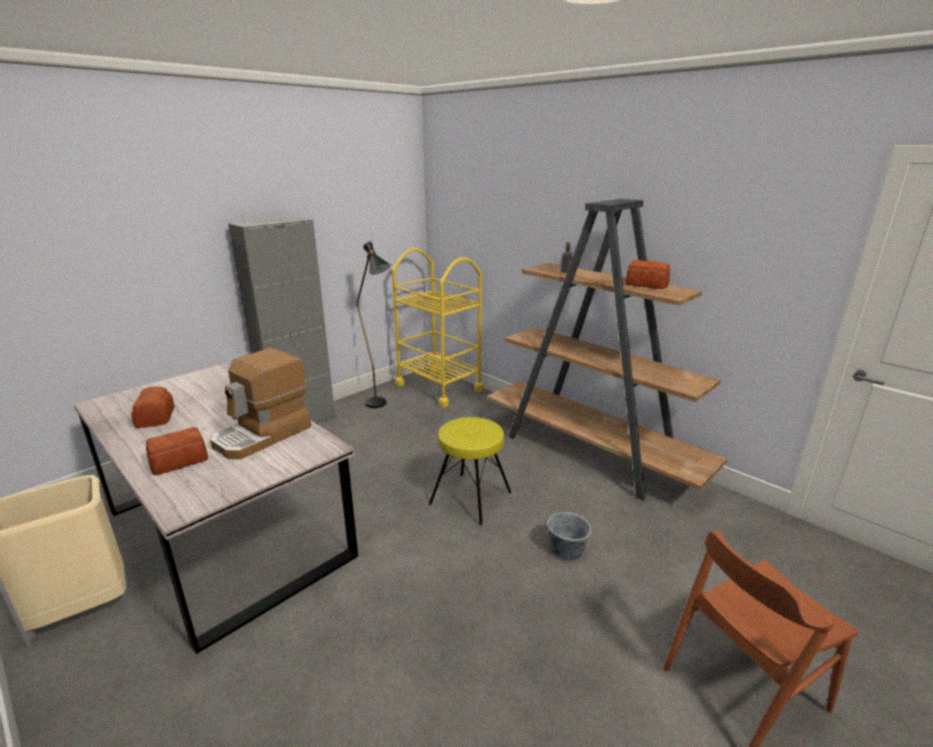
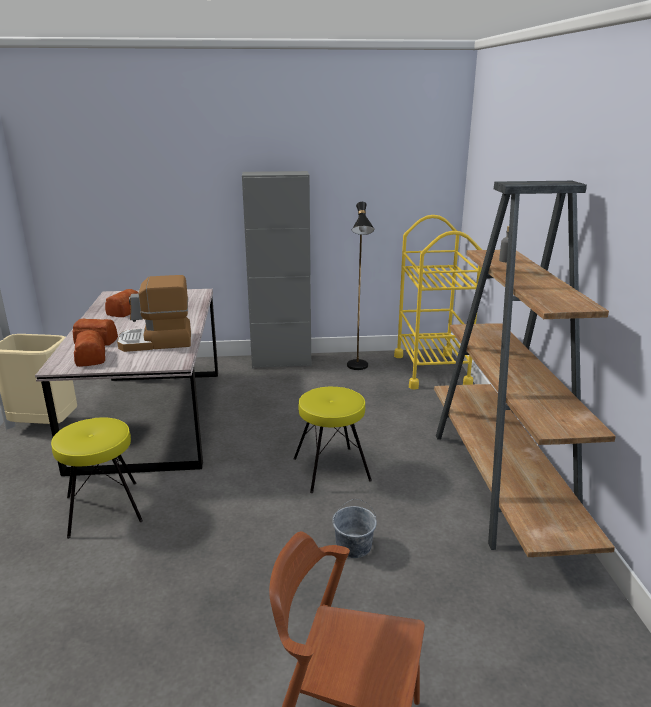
camera: 40 degrees right, 0 degrees up
bread [626,260,670,289] -> bread moved to [74,330,105,367]
none -> yellow stool [51,417,143,539]

